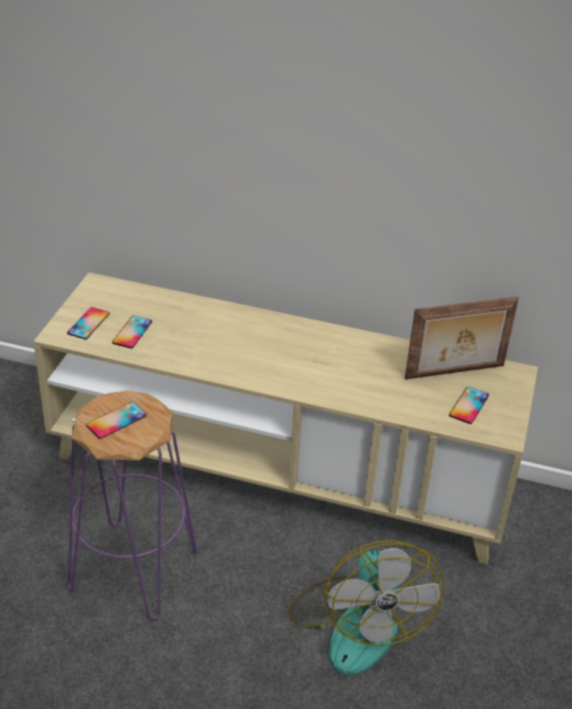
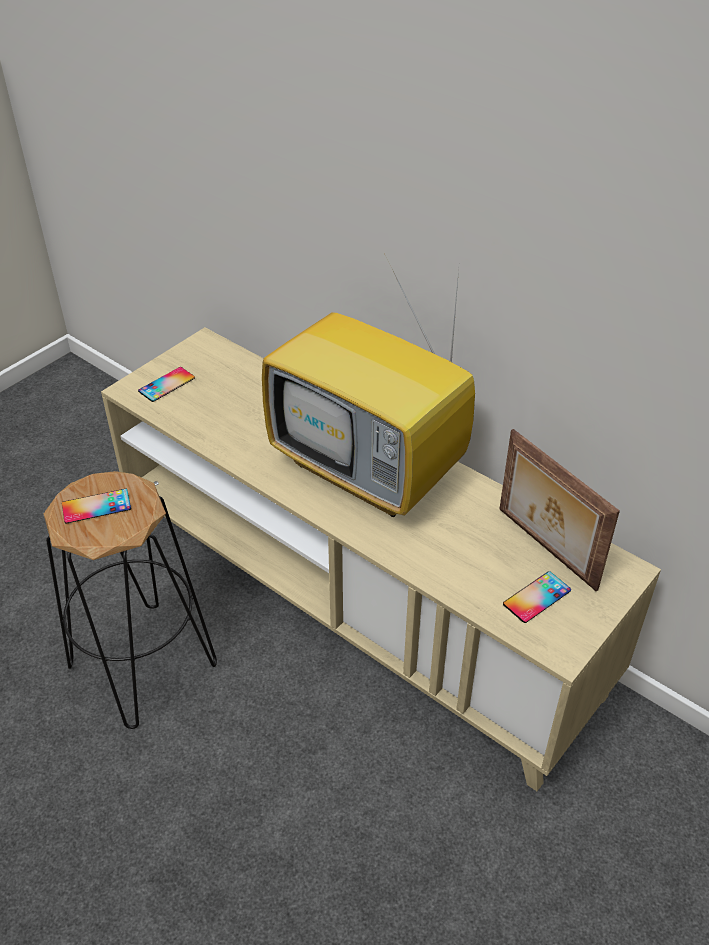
camera: 25 degrees right, 5 degrees up
purple stool [68,390,197,620] -> black stool [44,471,217,729]
phone [112,315,152,348] -> none
fan [288,540,445,675] -> none
picture frame [405,296,519,379] -> picture frame turned 45 degrees clockwise [499,429,620,591]
none -> television [262,251,475,517]

